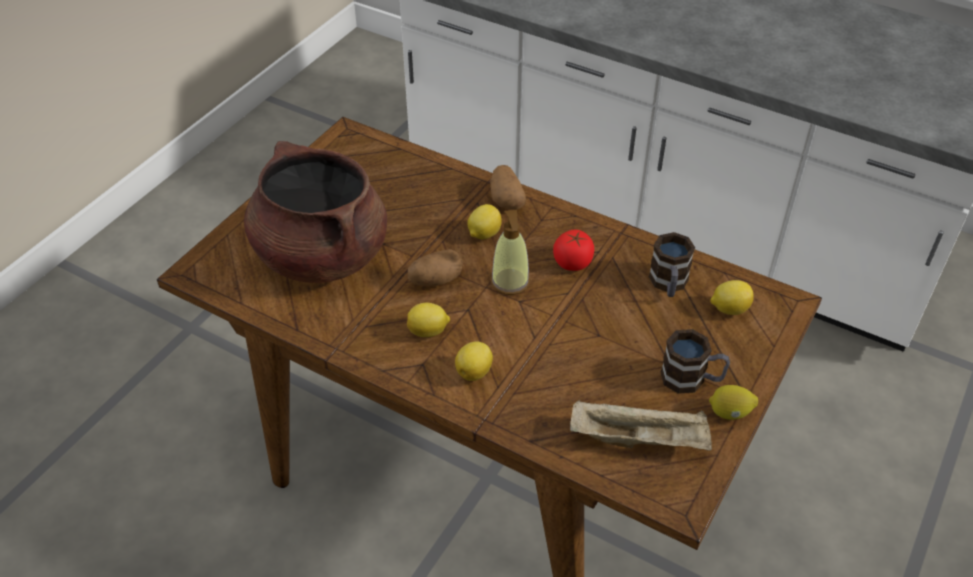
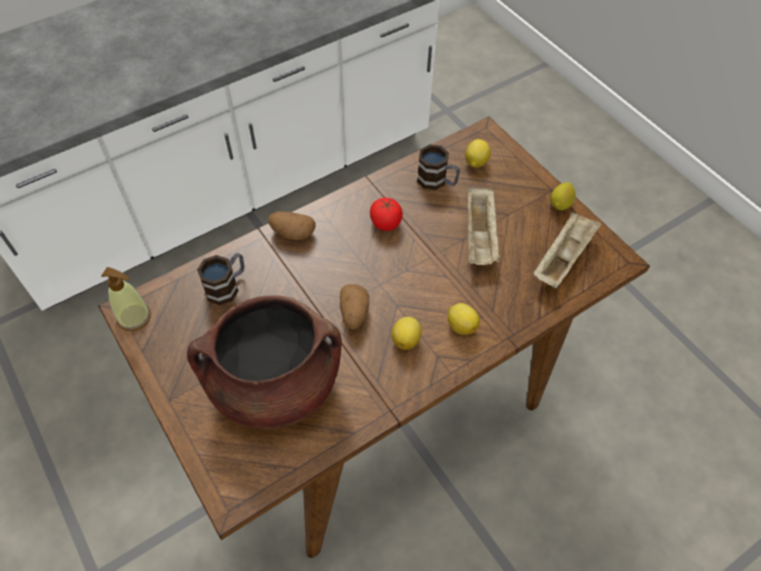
camera: 65 degrees left, 10 degrees up
lemon [467,204,502,239] -> none
soap dispenser [491,210,530,295] -> soap dispenser moved to [101,267,151,331]
mug [661,329,730,394] -> mug moved to [197,253,245,305]
none -> beige tray [468,186,500,265]

